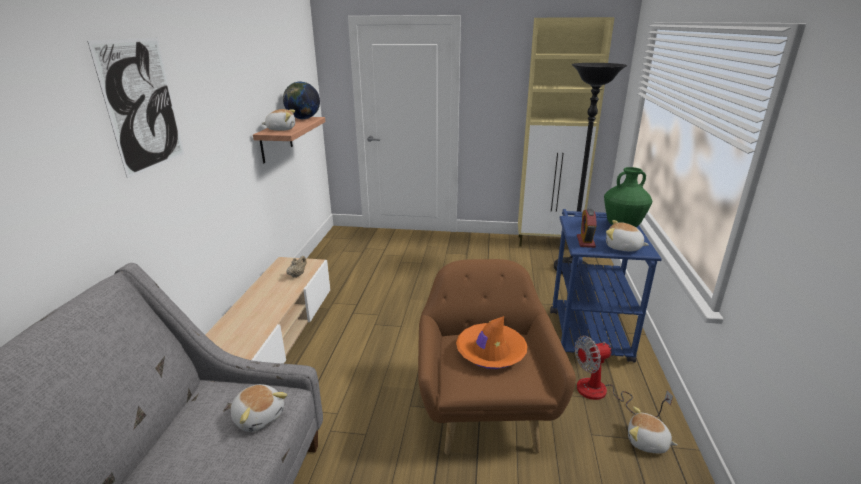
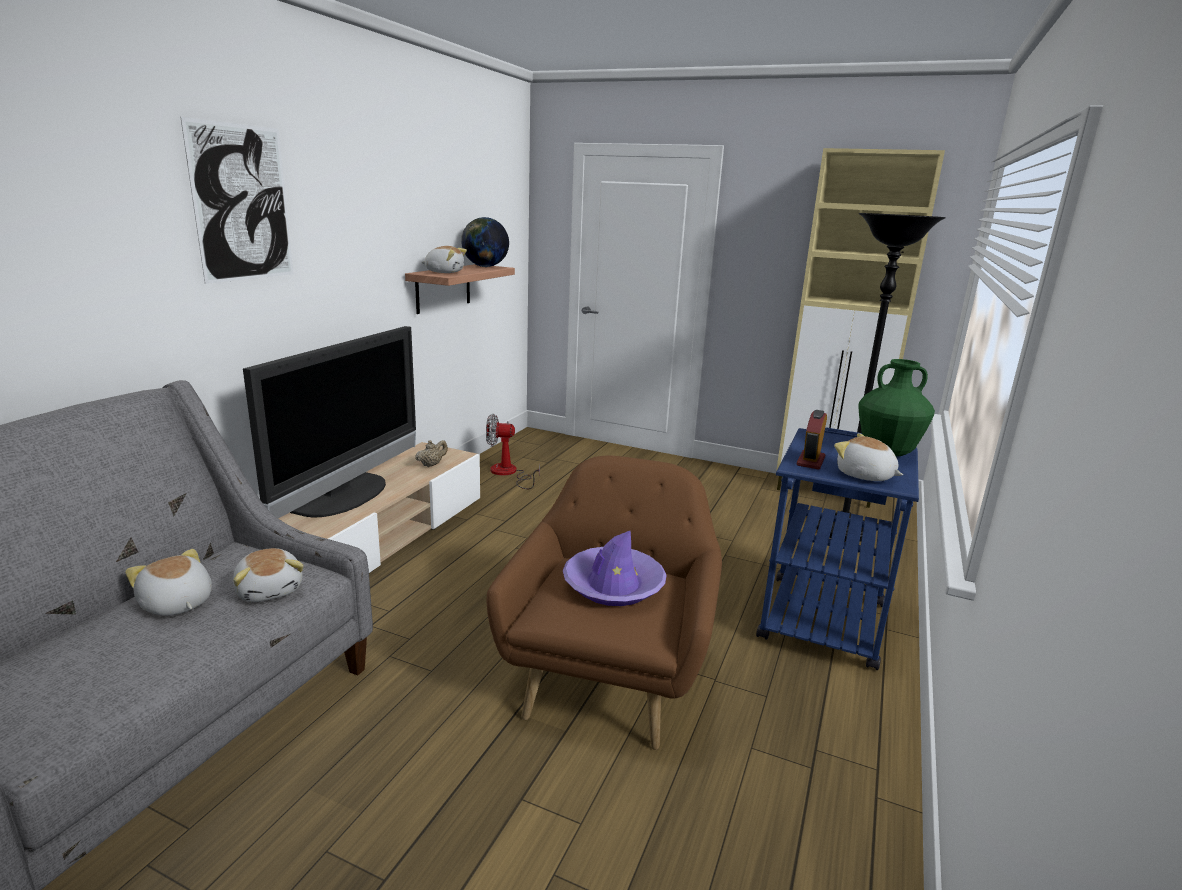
camera: 15 degrees right, 5 degrees down
orange hat [456,316,528,369] -> purple hat [563,530,667,606]
fan [575,335,673,418] -> fan moved to [486,414,540,489]
plush toy [628,407,677,454] -> plush toy moved to [125,549,212,616]
none -> television [243,326,416,518]

